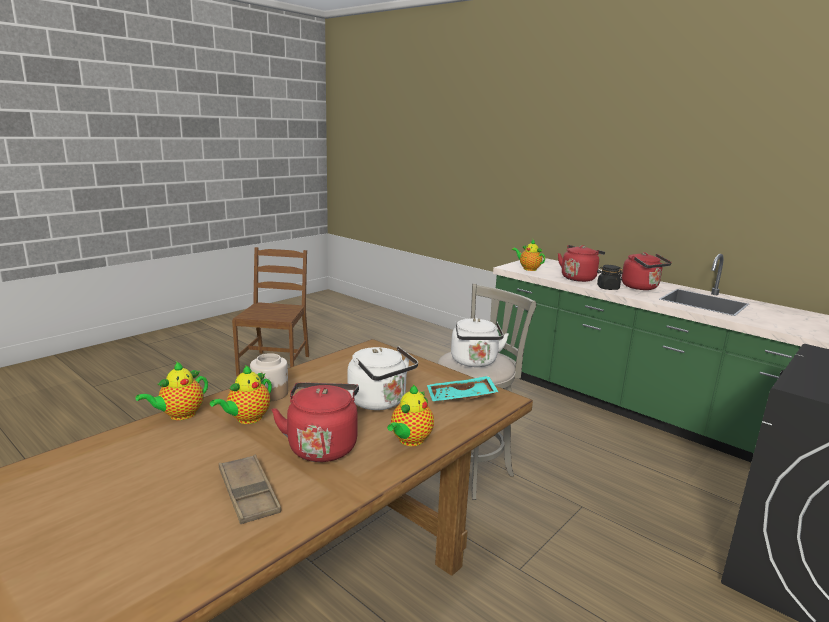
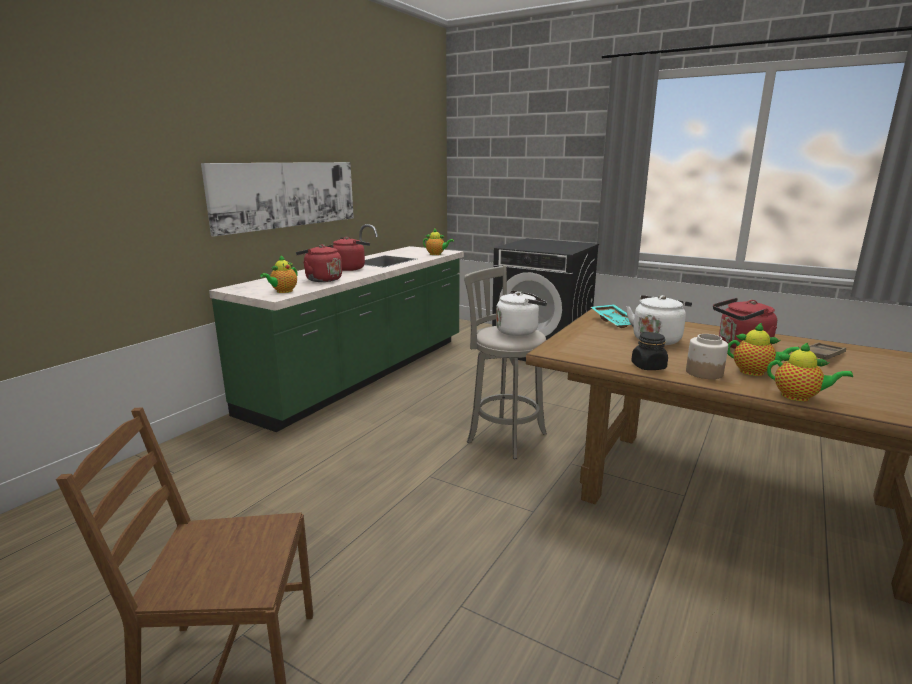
camera: 100 degrees left, 0 degrees up
teapot [387,385,434,446] -> teapot moved to [423,228,454,255]
black jar [597,265,623,290] -> black jar moved to [631,332,668,370]
none -> picture [201,162,354,236]

